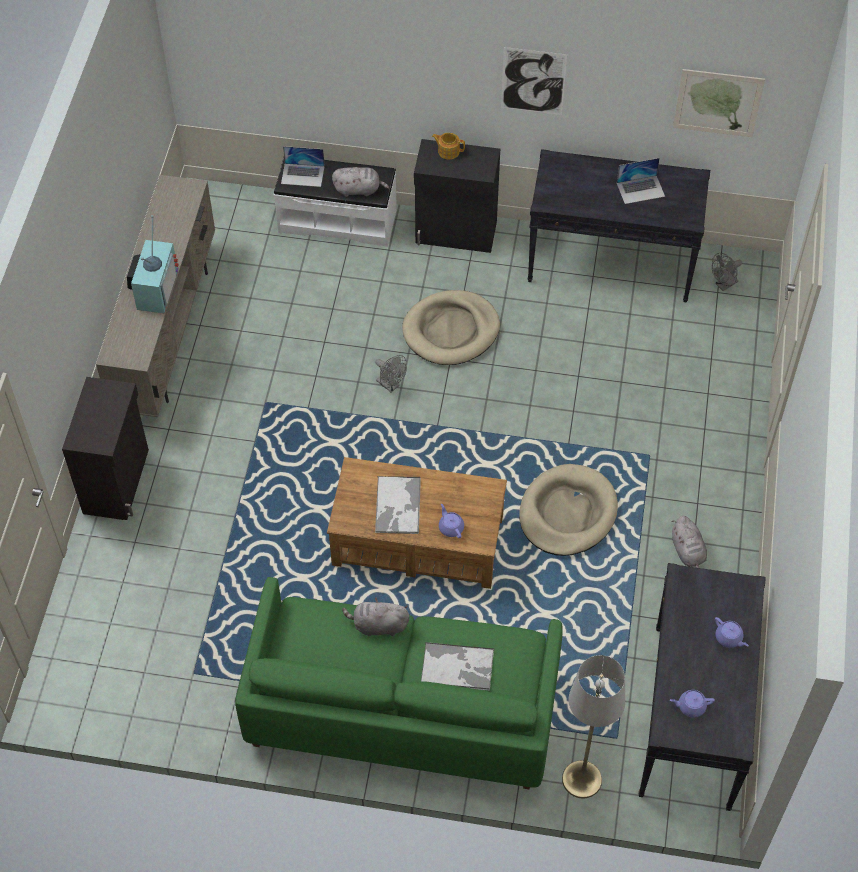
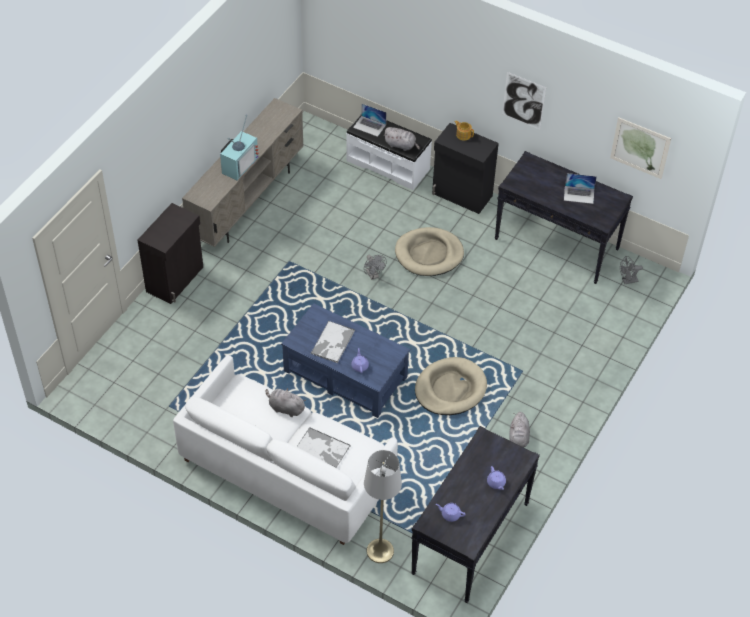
camera: 20 degrees right, 5 degrees down
green sofa [235,577,563,789] -> white sofa [173,355,398,545]
brown coffee table [327,457,507,589] -> blue coffee table [281,303,410,418]

